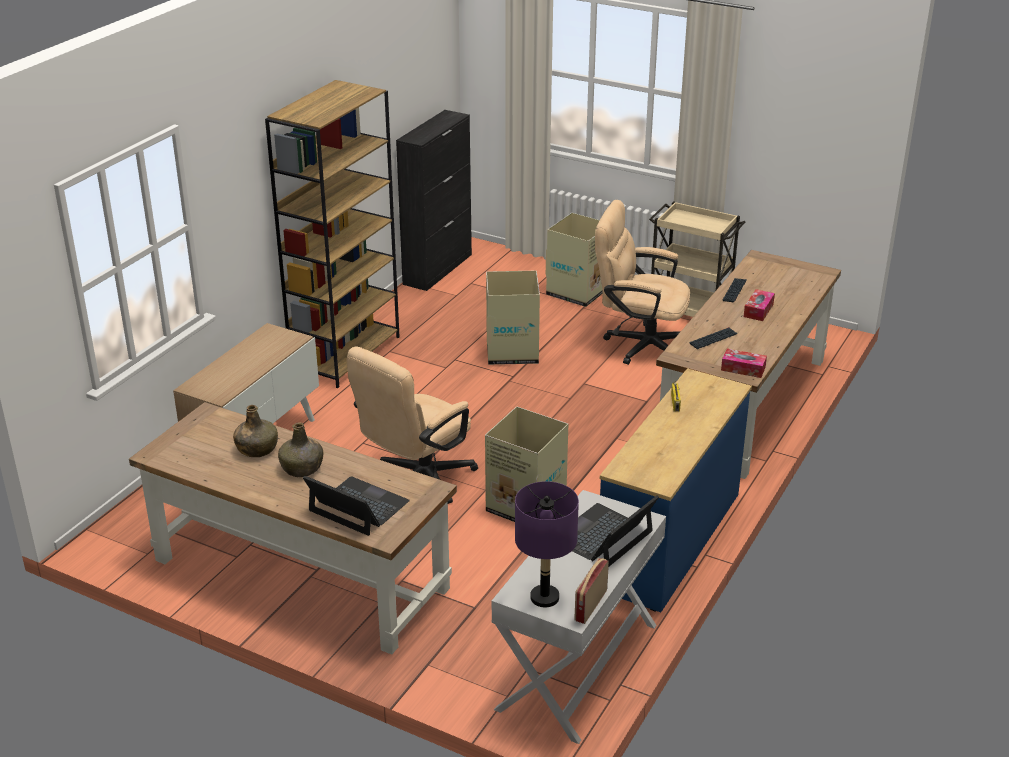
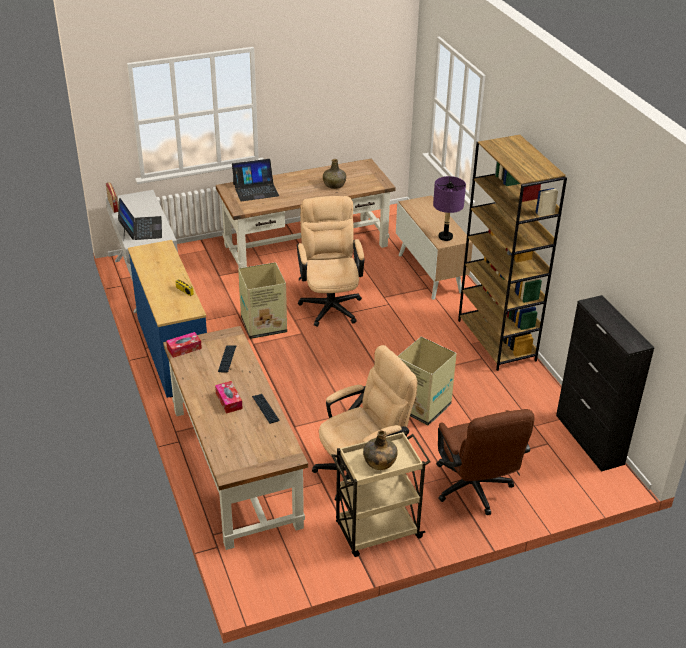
camera: 130 degrees right, 5 degrees up
green bottle [278,422,323,477] -> green bottle moved to [363,430,397,470]
purple table lamp [515,481,579,607] -> purple table lamp moved to [433,176,466,241]
cardboard box [546,213,602,307] -> brown office chair [436,409,535,515]

